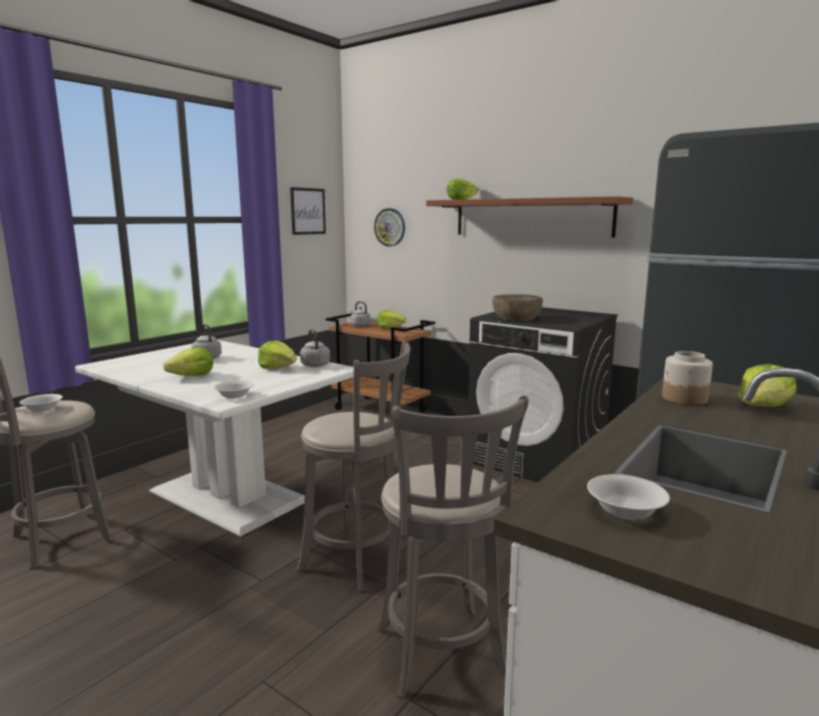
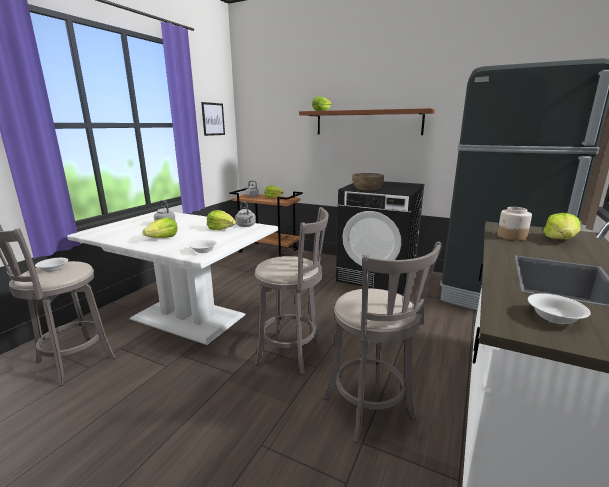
camera: 10 degrees left, 5 degrees up
wall clock [374,208,405,247] -> none

